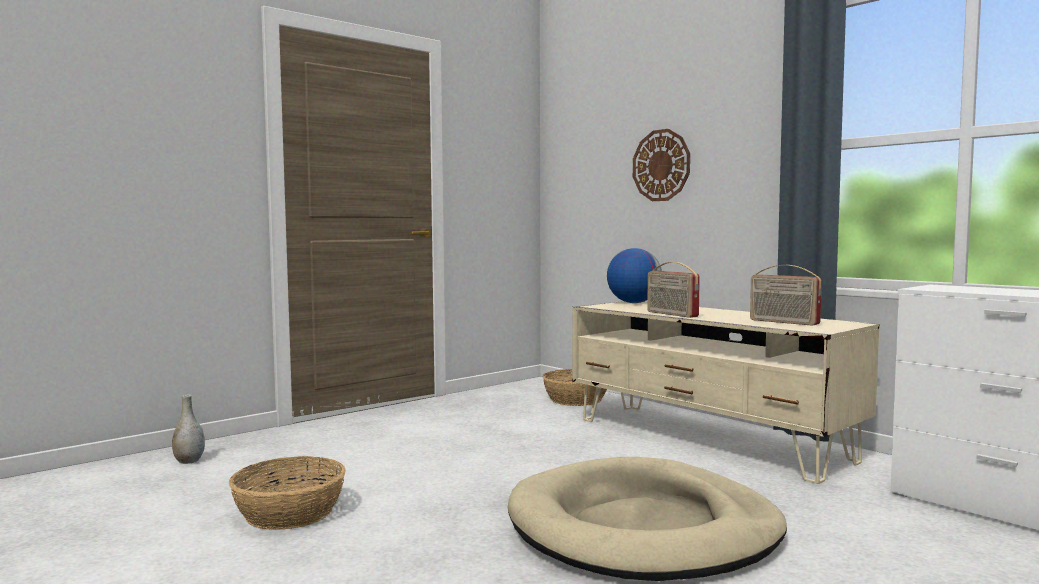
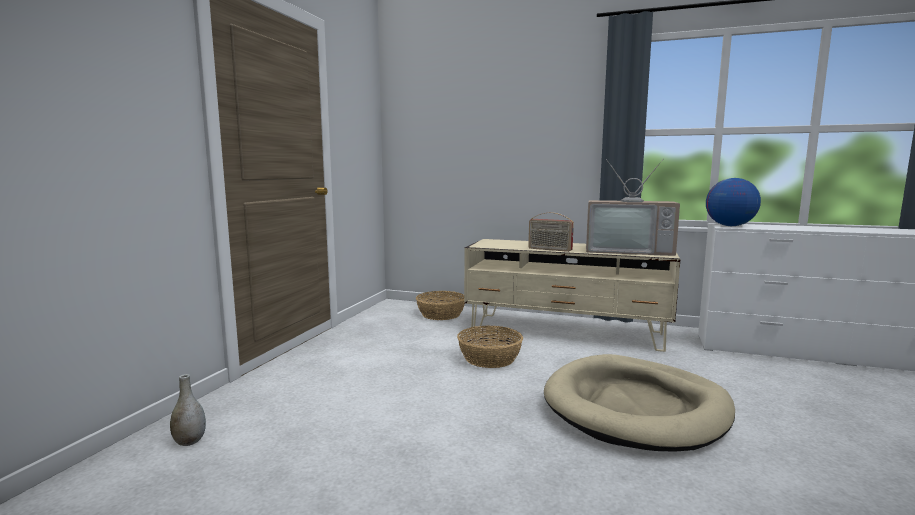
camera: 30 degrees left, 5 degrees up
basket [229,456,346,530] -> basket moved to [457,326,524,368]
globe [607,248,662,303] -> globe moved to [706,178,761,226]
wall clock [633,129,690,201] -> none
radio [750,265,822,326] -> television [586,158,680,256]

